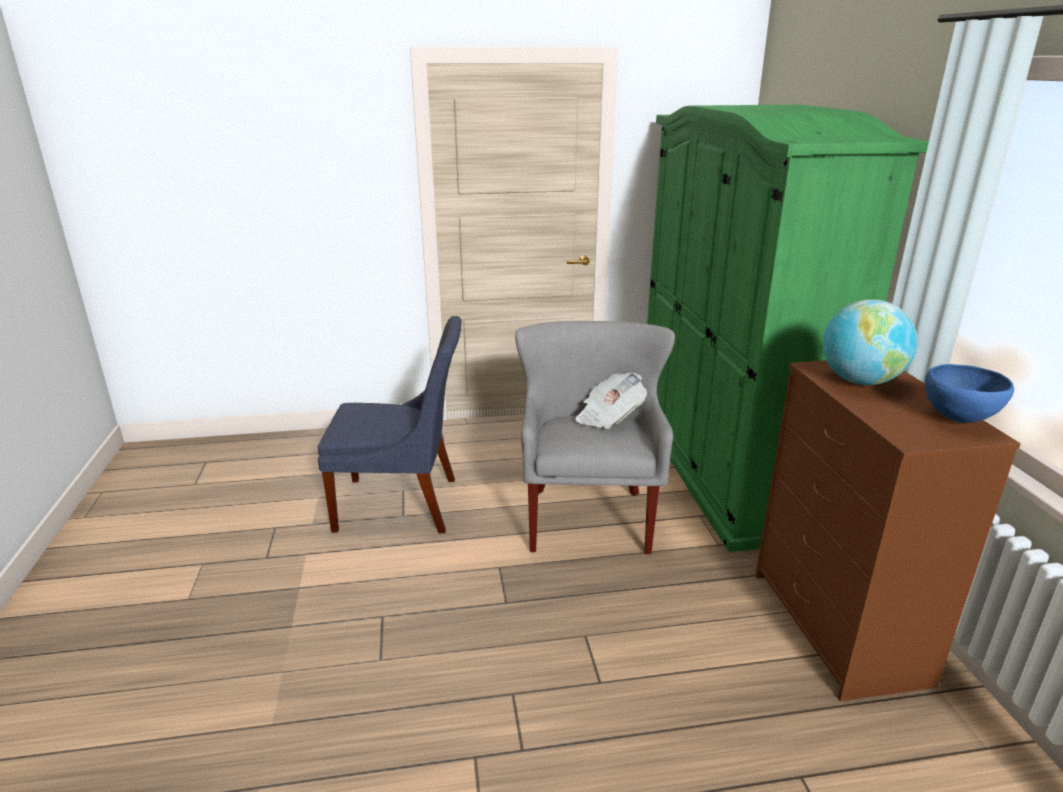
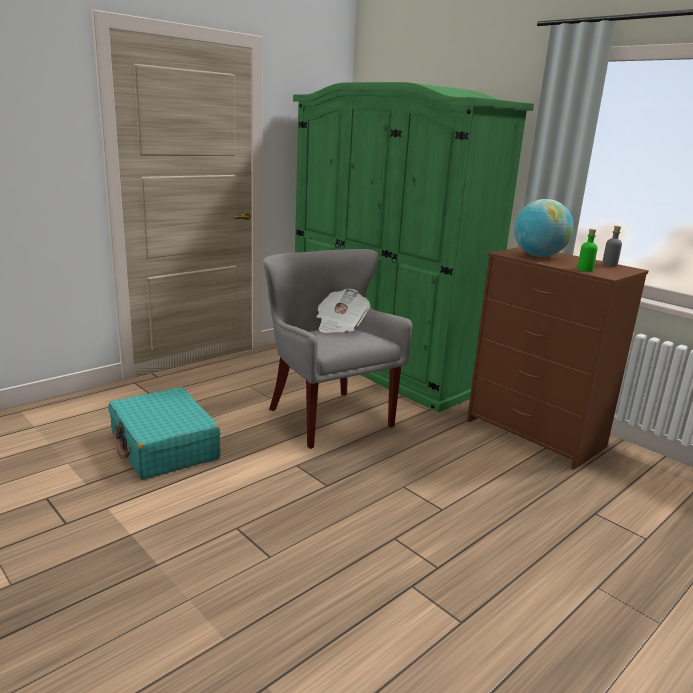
camera: 35 degrees left, 5 degrees down
blue chair [318,316,462,533] -> turquoise suitcase [109,387,221,479]
blue bowl [925,364,1014,423] -> grey bottle [602,226,622,267]
none -> green bottle [577,229,598,272]

